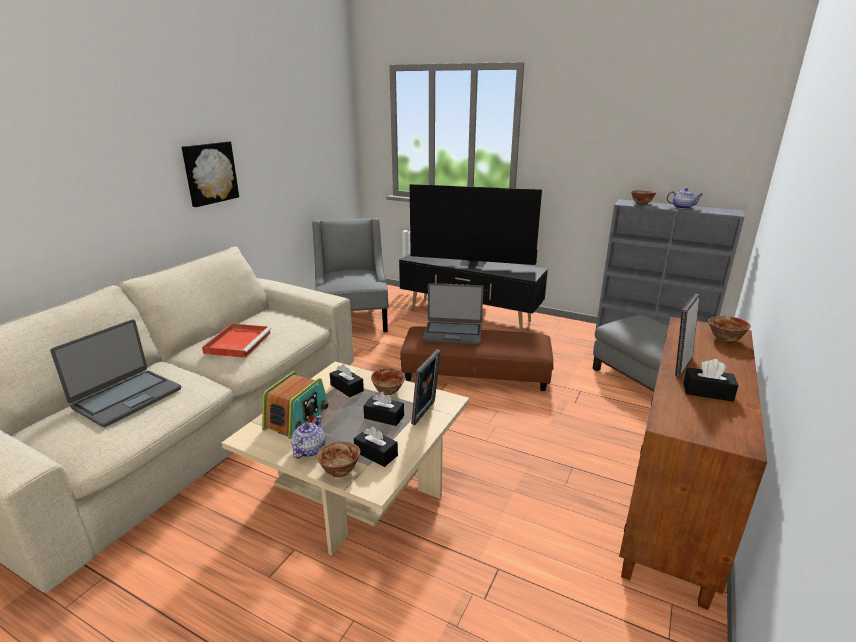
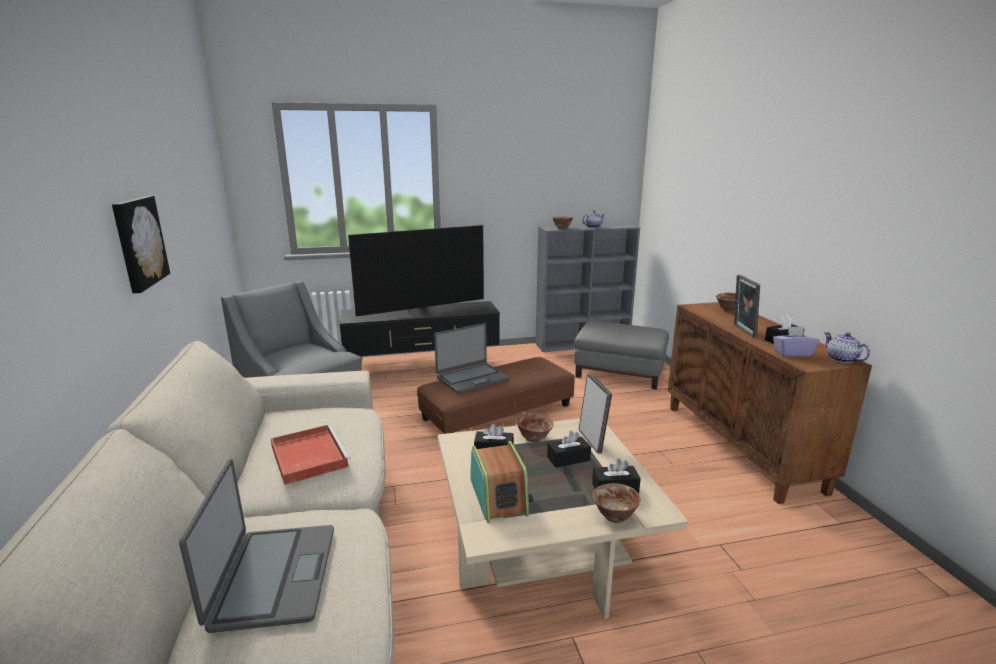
camera: 40 degrees left, 5 degrees down
teapot [291,415,325,459] -> teapot moved to [824,332,870,363]
none -> purple tissue box [773,326,819,357]

